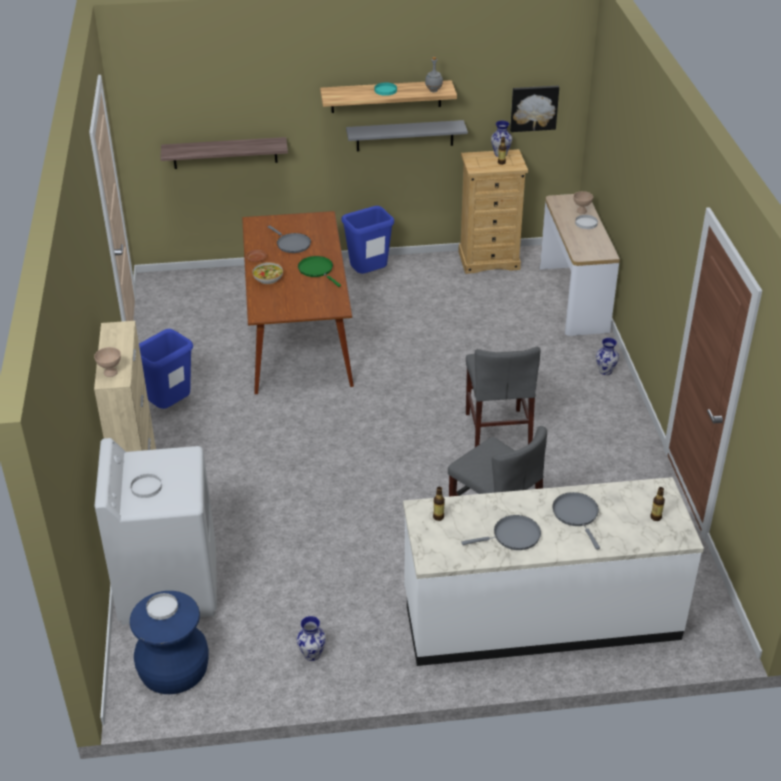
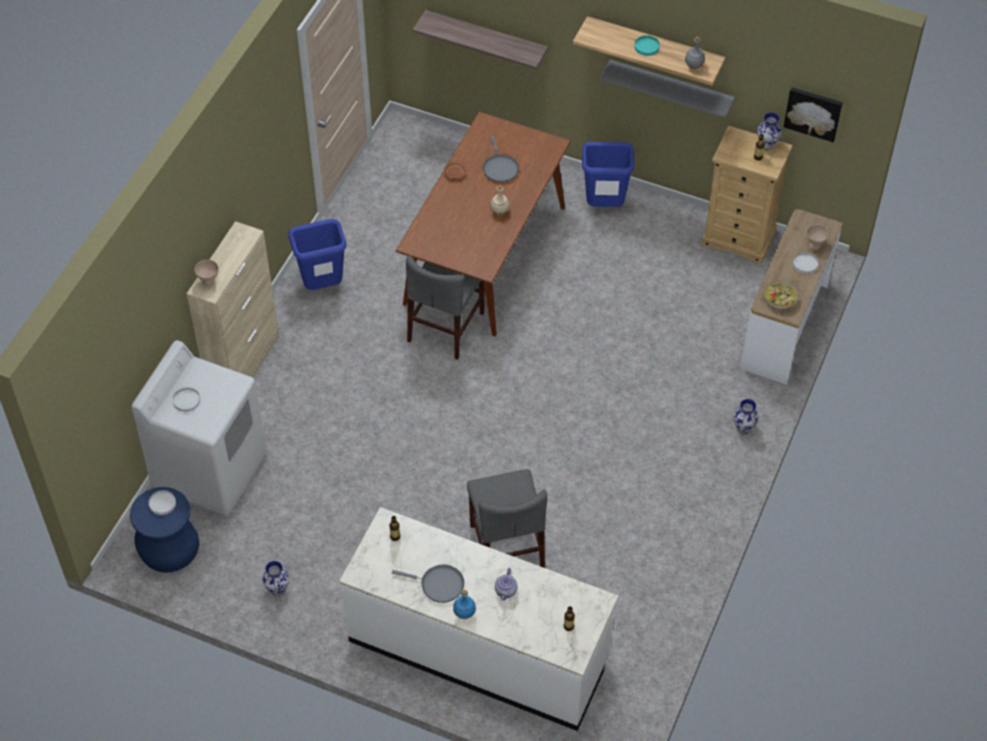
camera: 30 degrees right, 15 degrees up
bowl [252,262,283,284] -> bowl moved to [764,281,798,309]
green frying pan [298,256,341,287] -> beige bottle [490,185,510,215]
grey chair [466,347,541,447] -> grey chair moved to [406,255,485,360]
grey frying pan [553,492,600,550] -> teapot [495,568,518,600]
none -> blue bottle [453,590,476,619]

